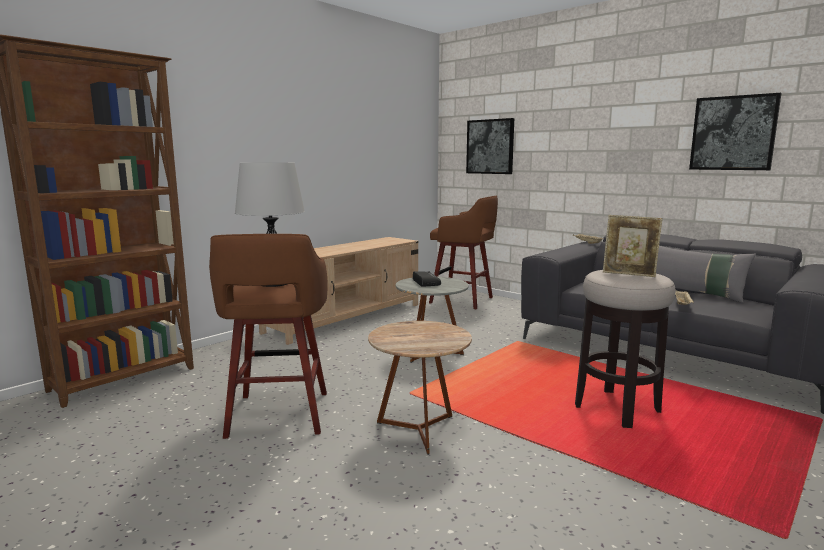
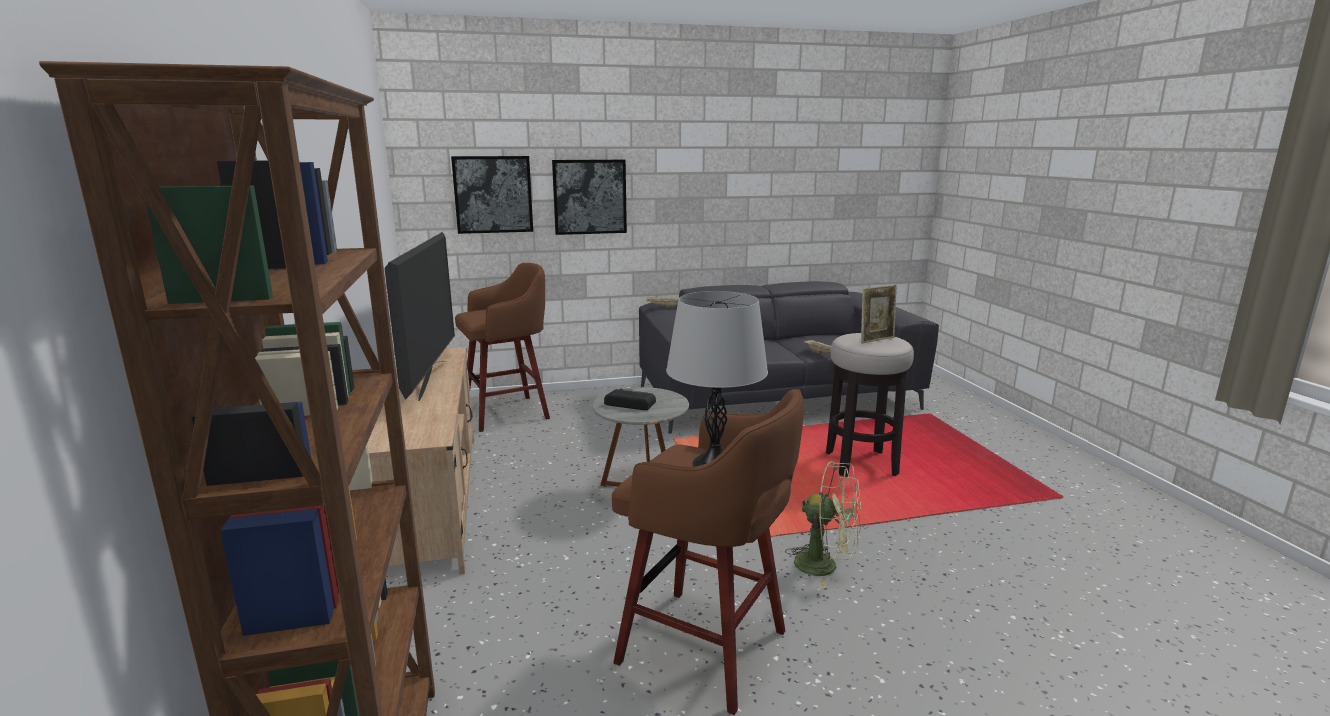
camera: 55 degrees left, 5 degrees up
brown side table [368,321,472,455] -> green fan [785,462,861,588]
grey pillow [656,245,756,303] -> none
picture [689,93,781,170] -> picture moved to [552,160,627,235]
none -> television [384,232,455,401]

